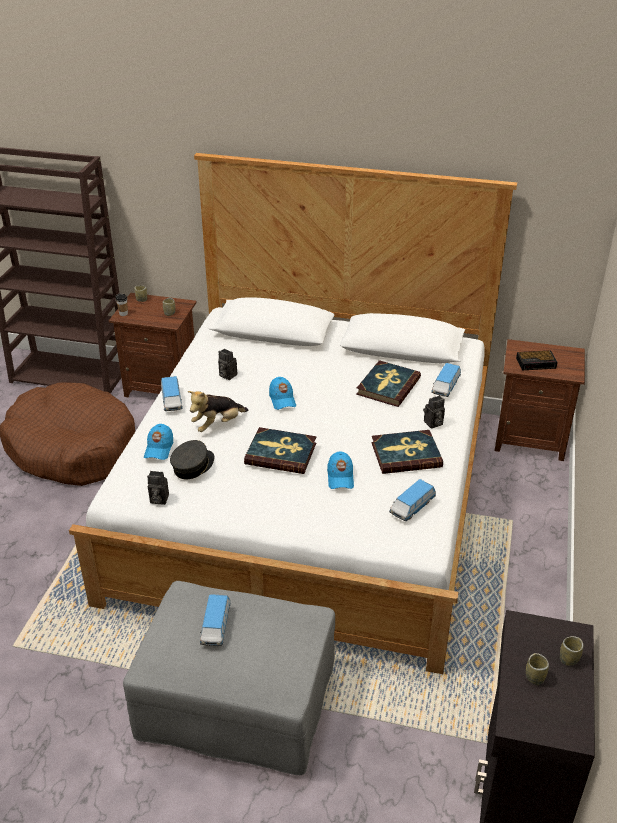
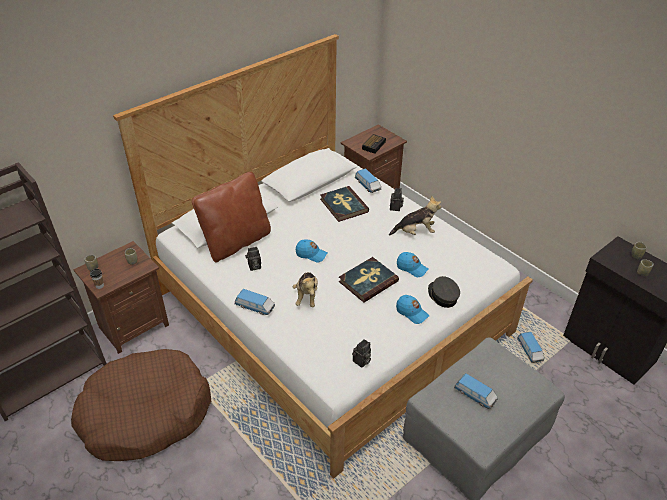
camera: 55 degrees left, 5 degrees up
blue cap [144,424,173,460] -> blue cap moved to [396,295,430,324]
grey cap [170,440,214,479] -> grey cap moved to [428,276,460,308]
book [371,430,443,474] -> plush toy [389,196,441,236]
toy car [389,479,436,521] -> toy car moved to [517,332,544,363]
none -> brown pillow [192,172,271,262]

